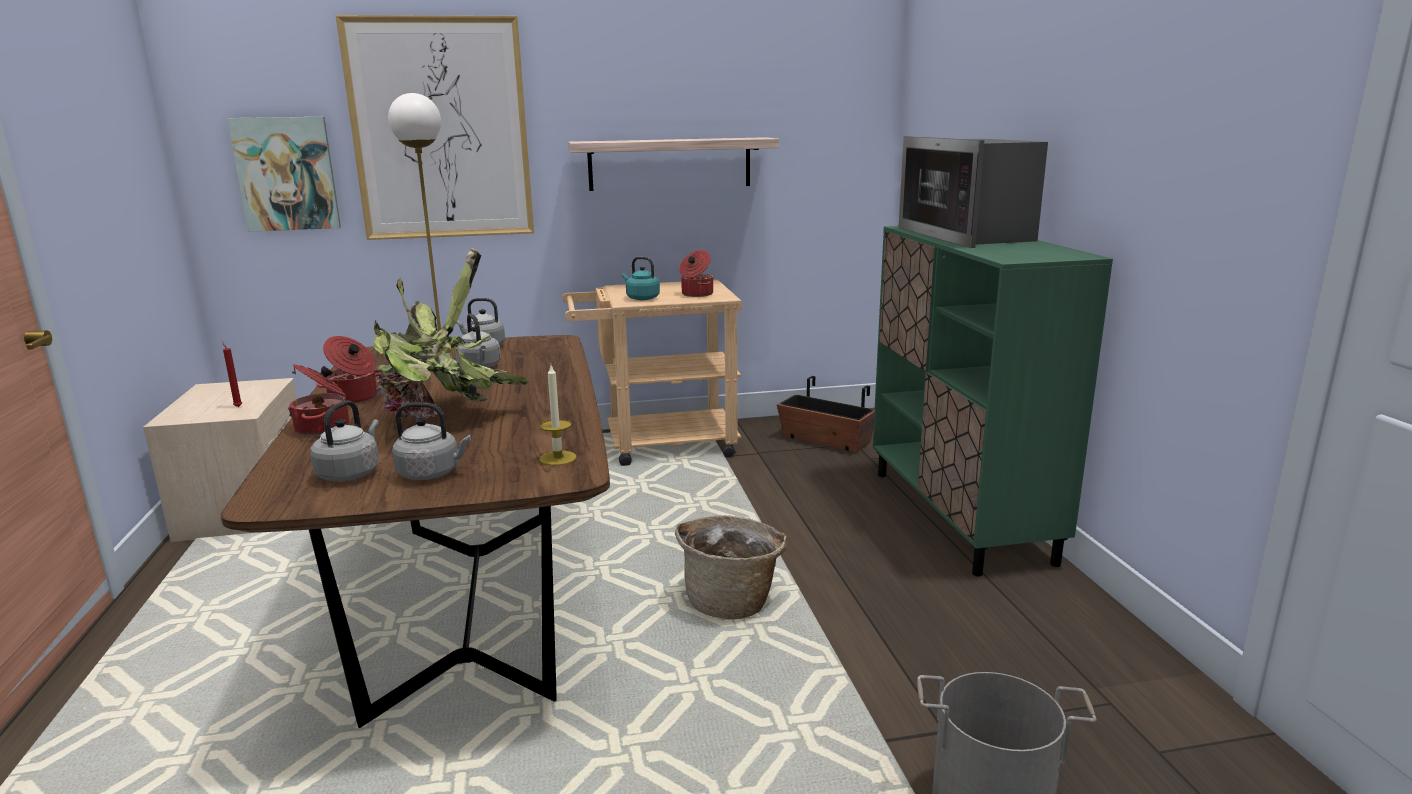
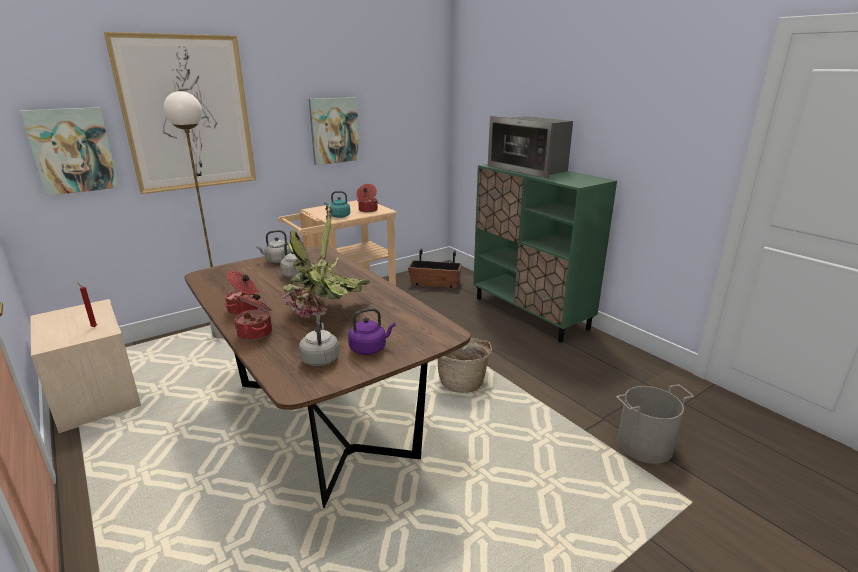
camera: 25 degrees left, 5 degrees up
grey kettle [392,402,471,480] -> purple kettle [348,308,396,355]
candle [539,365,577,466] -> none
shelf [568,137,779,191] -> picture [309,97,360,165]

